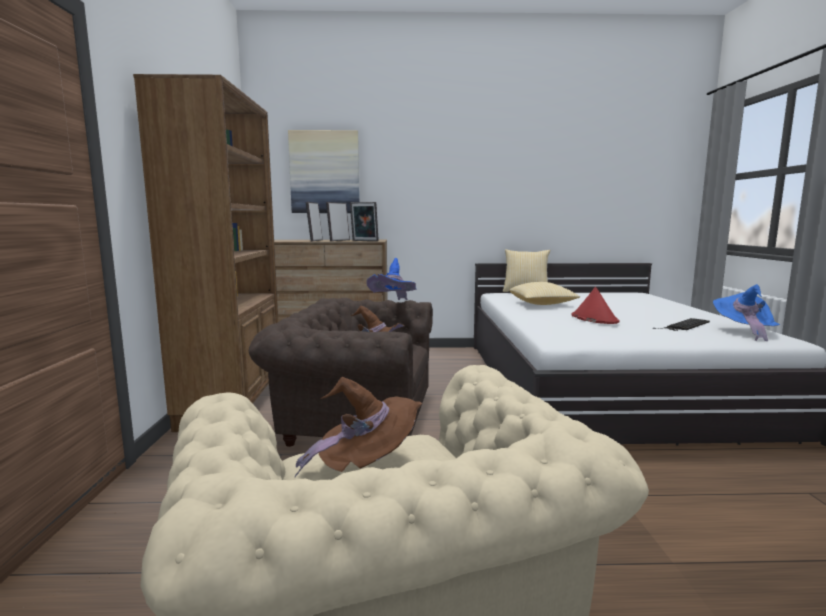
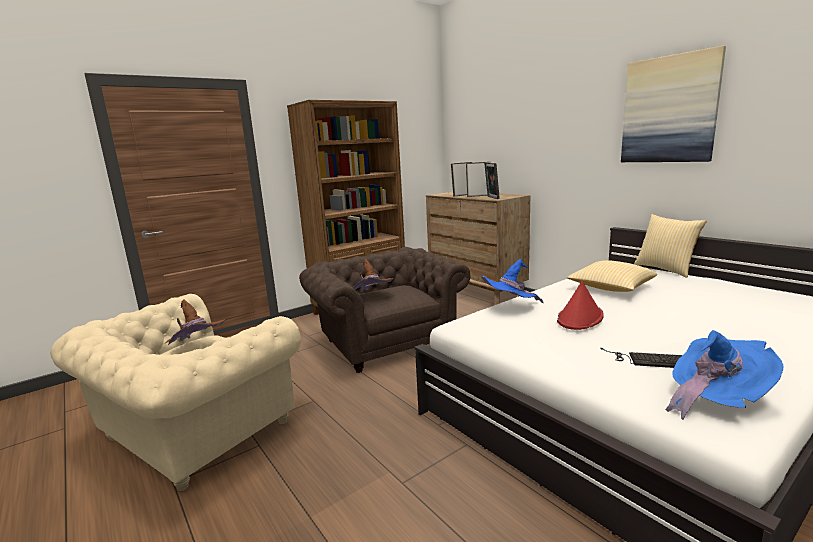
camera: 55 degrees right, 5 degrees up
picture [288,130,360,213] -> picture moved to [621,46,726,162]
blue hat [366,258,416,300] -> blue hat moved to [481,259,544,303]

